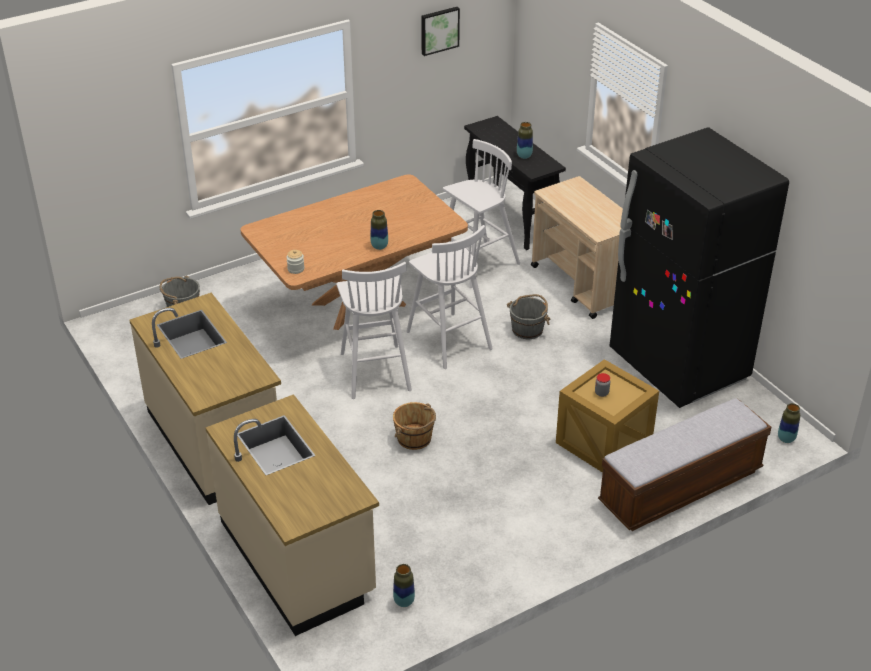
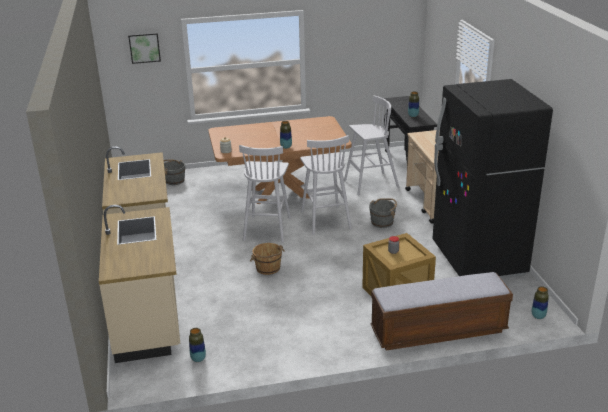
camera: 20 degrees right, 10 degrees down
picture [421,7,460,56] -> picture moved to [128,33,161,64]

